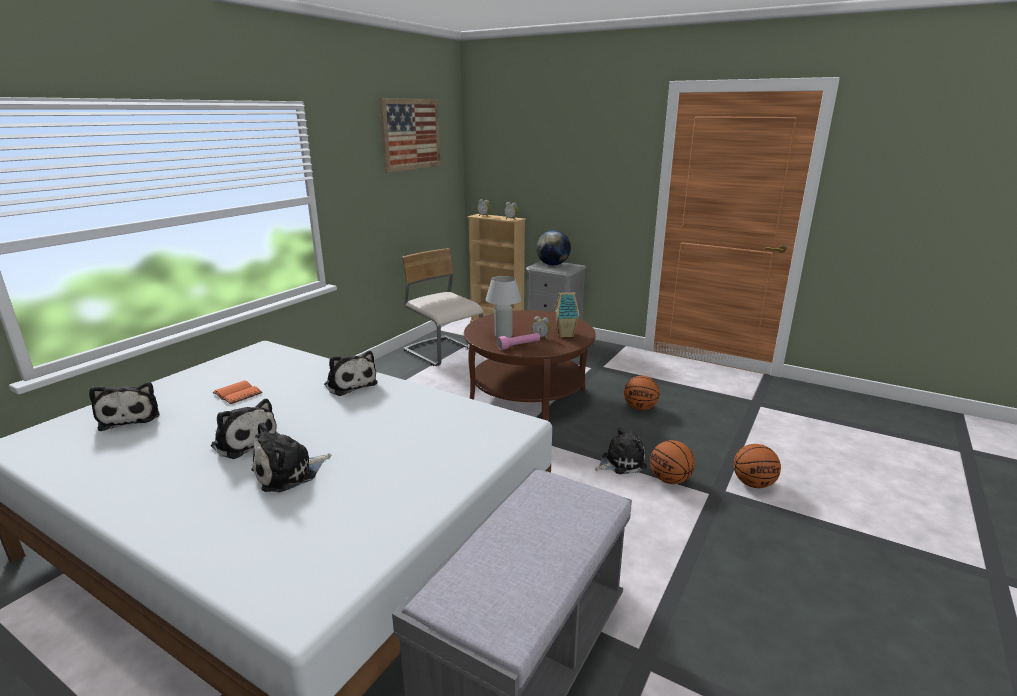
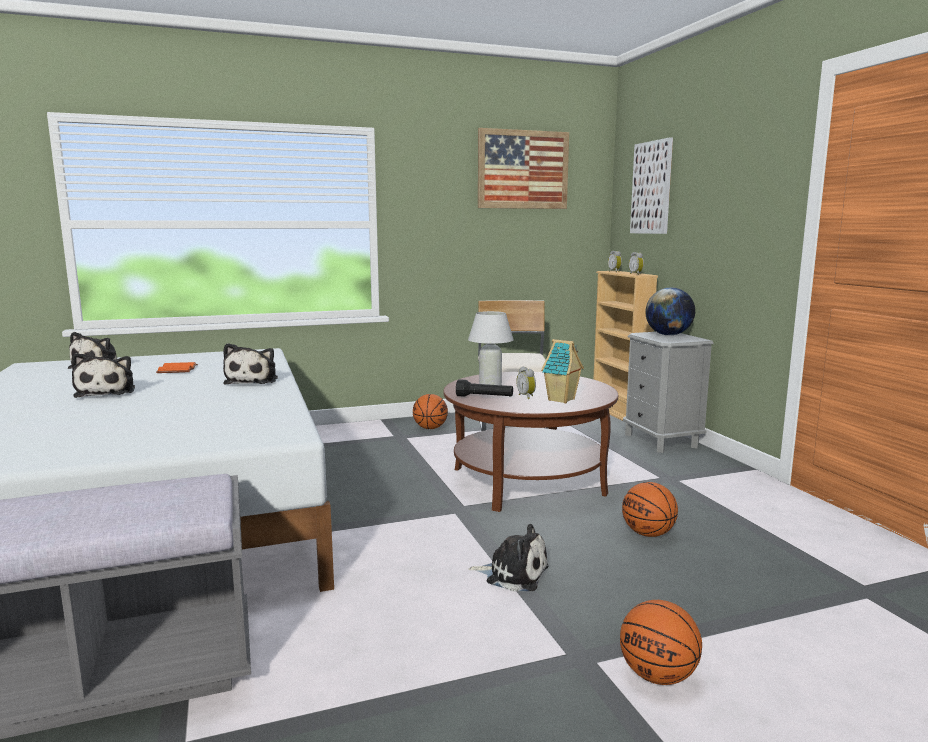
camera: 40 degrees right, 10 degrees down
plush toy [251,422,331,492] -> none
pink flashlight [497,333,540,350] -> black flashlight [456,379,513,397]
basketball [650,440,695,484] -> basketball moved to [413,394,448,429]
none -> picture [630,137,673,234]

